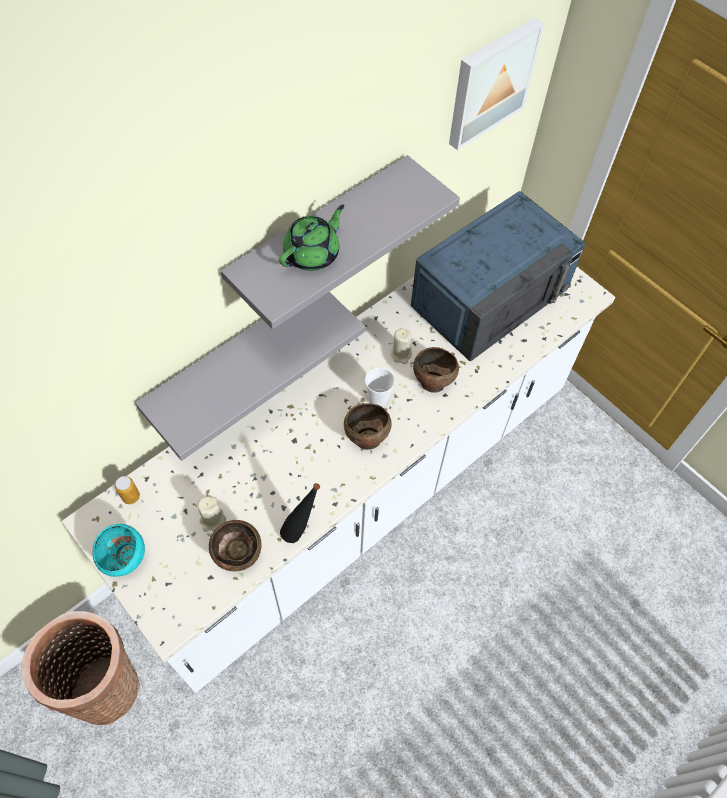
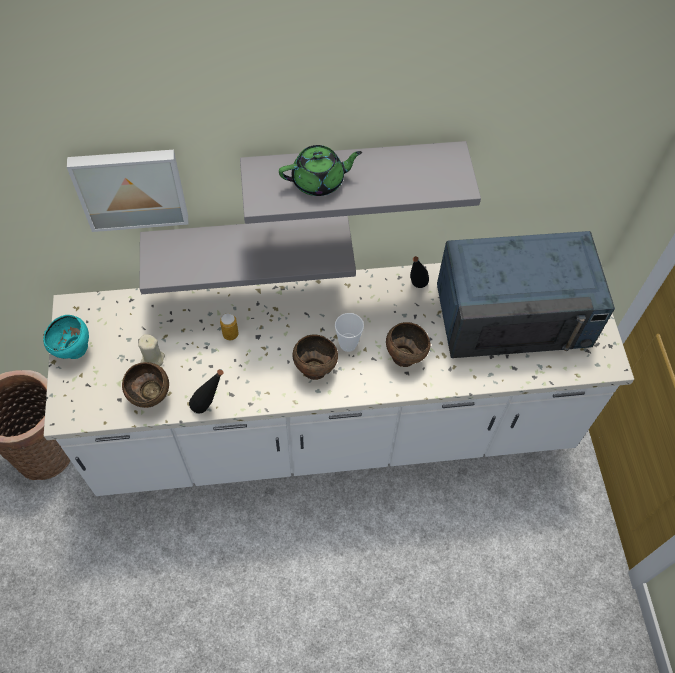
camera: 35 degrees right, 0 degrees up
can [115,476,140,504] -> can moved to [220,313,239,340]
beige candle [390,328,412,364] -> none
picture [449,17,544,150] -> picture moved to [67,150,188,232]
none -> black bottle [410,256,429,288]

